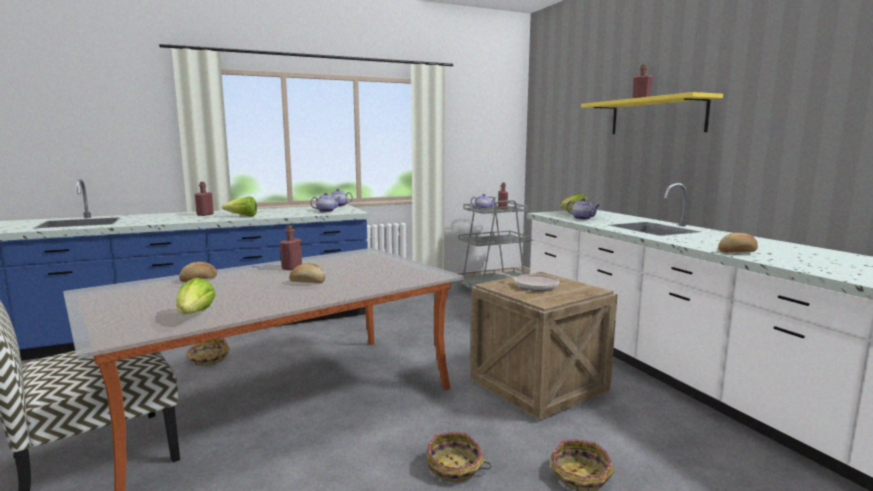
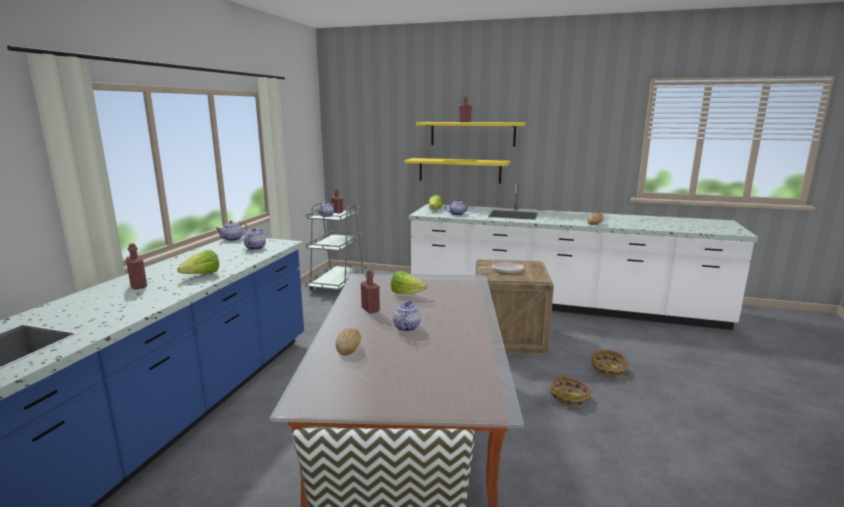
camera: 50 degrees left, 5 degrees up
lettuce [176,278,216,315] -> lettuce moved to [391,271,427,294]
basket [186,338,230,366] -> none
bread [289,263,325,283] -> none
none -> teapot [393,301,421,332]
none -> yellow shelf [404,158,511,184]

